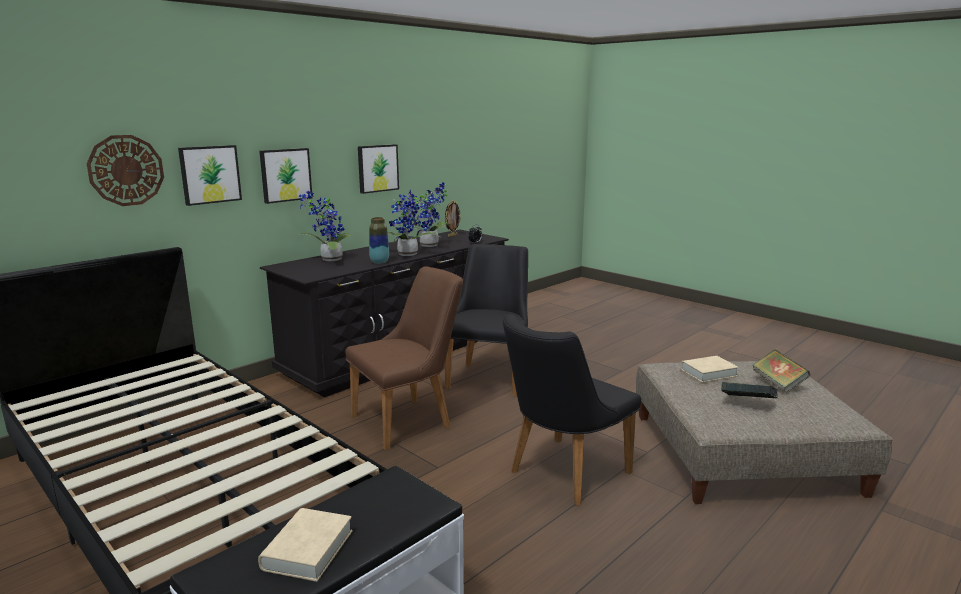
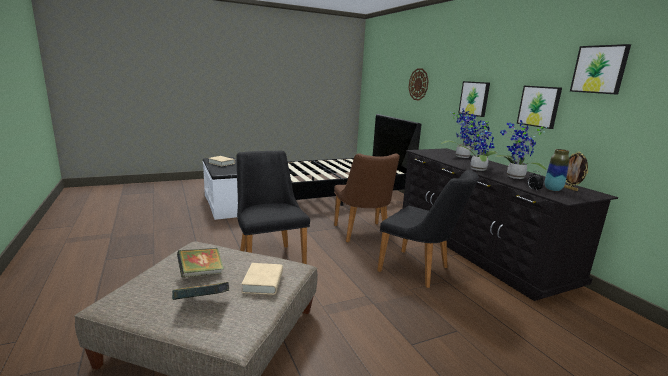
camera: 110 degrees right, 0 degrees up
picture [178,145,242,206] -> picture moved to [570,44,631,95]
vase [369,217,389,264] -> vase moved to [545,149,570,191]

